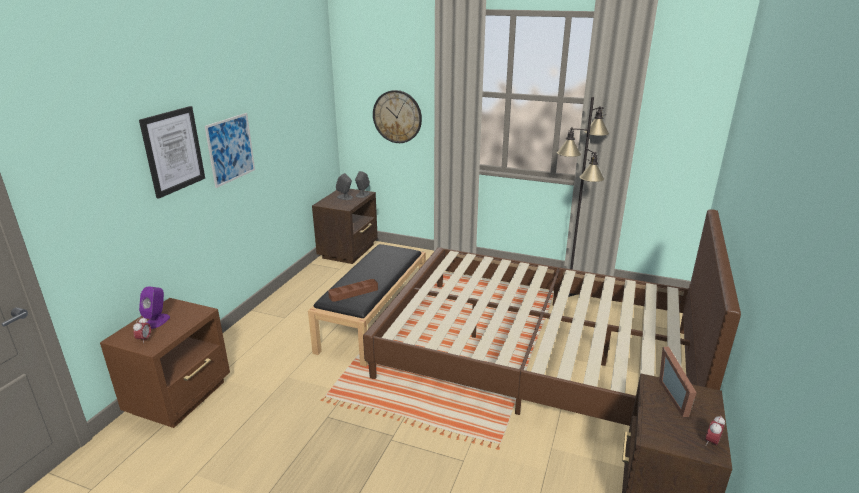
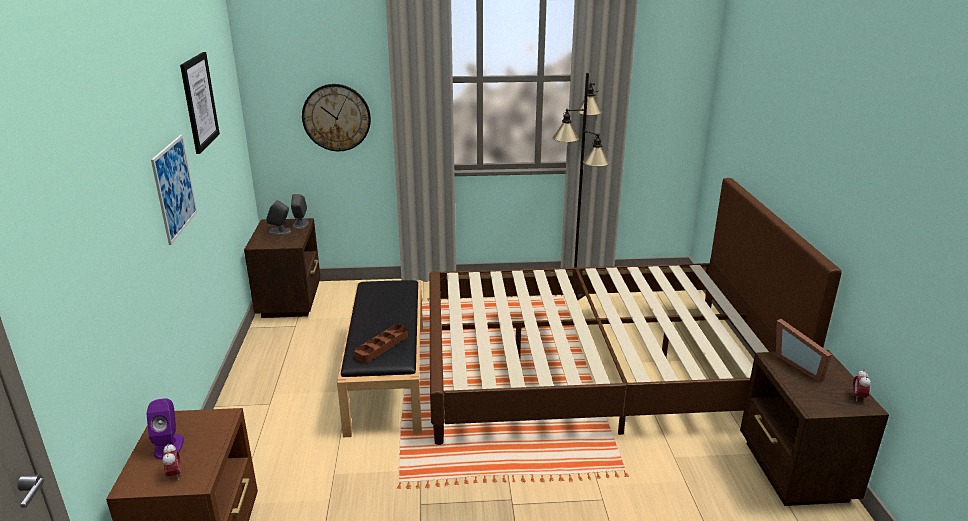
camera: 25 degrees left, 0 degrees up
picture [139,106,205,199] -> picture moved to [180,52,220,154]

